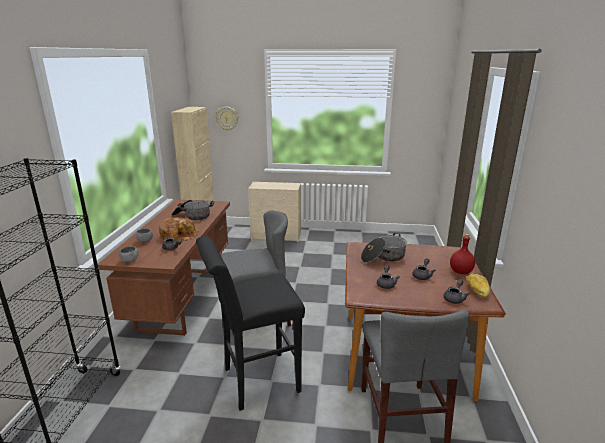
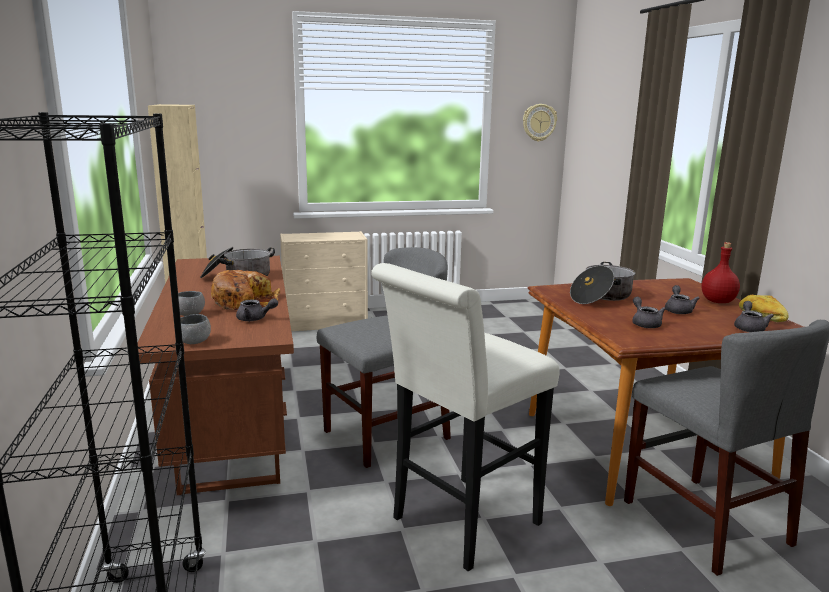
camera: 20 degrees left, 5 degrees down
black stool [196,236,305,411] -> white stool [371,263,560,571]
wall clock [215,107,238,131] -> wall clock moved to [523,104,557,142]

